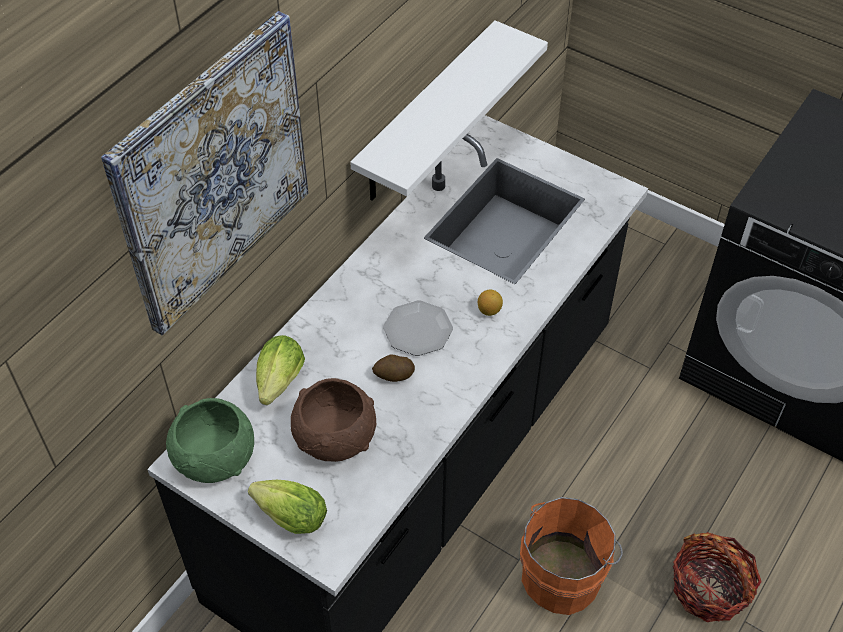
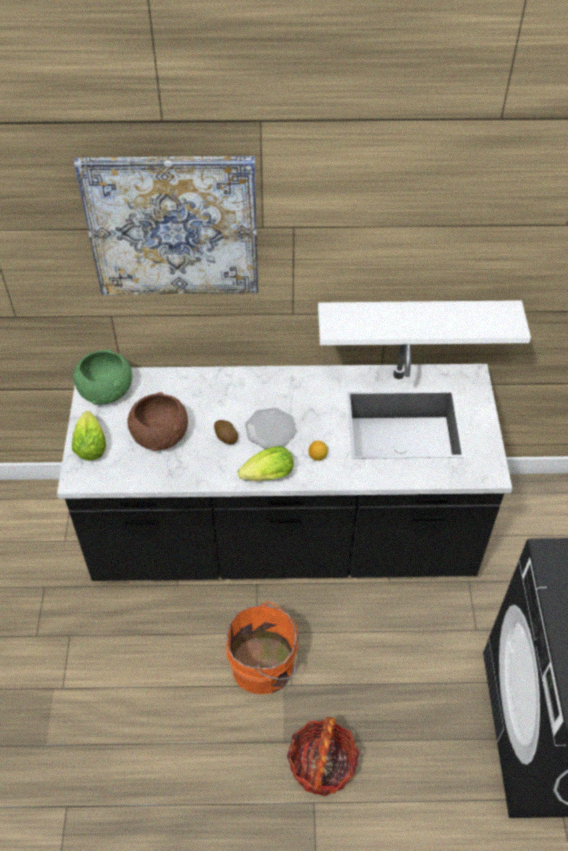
camera: 55 degrees right, 0 degrees up
lettuce [256,335,305,405] -> lettuce moved to [238,446,294,481]

